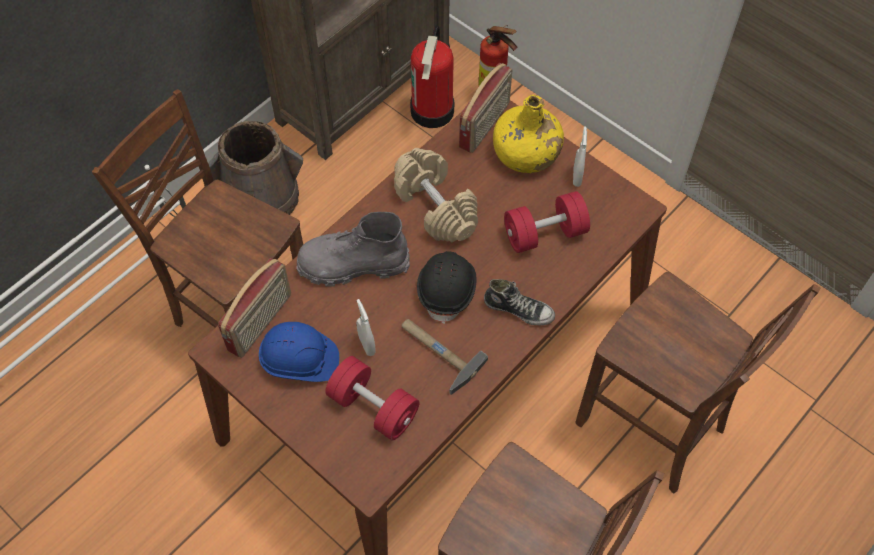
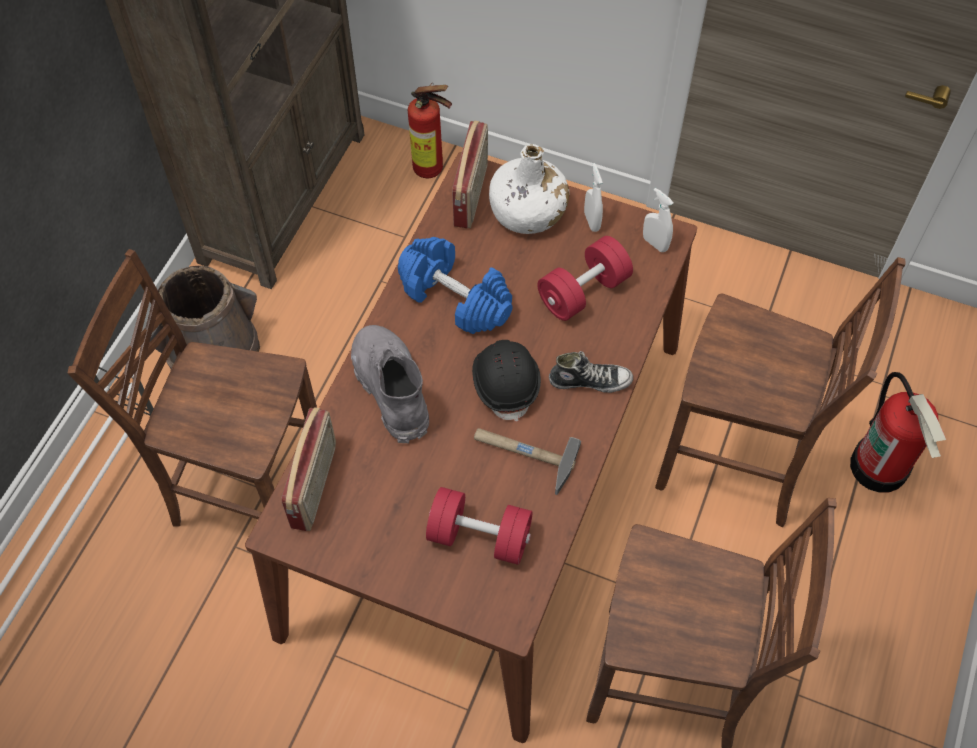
camera: 20 degrees left, 0 degrees up
blue hard hat [259,322,339,382] -> none
grey boot [296,212,410,287] -> grey boot turned 90 degrees clockwise [351,325,429,443]
white spray bottle [356,299,376,356] -> white spray bottle moved to [643,188,673,252]
beige dumbbell [394,148,478,242] -> blue dumbbell [398,237,513,334]
fire extinguisher [410,25,454,128] -> fire extinguisher moved to [850,372,946,493]
yellow bottle [493,95,564,173] -> white bottle [489,144,569,234]

